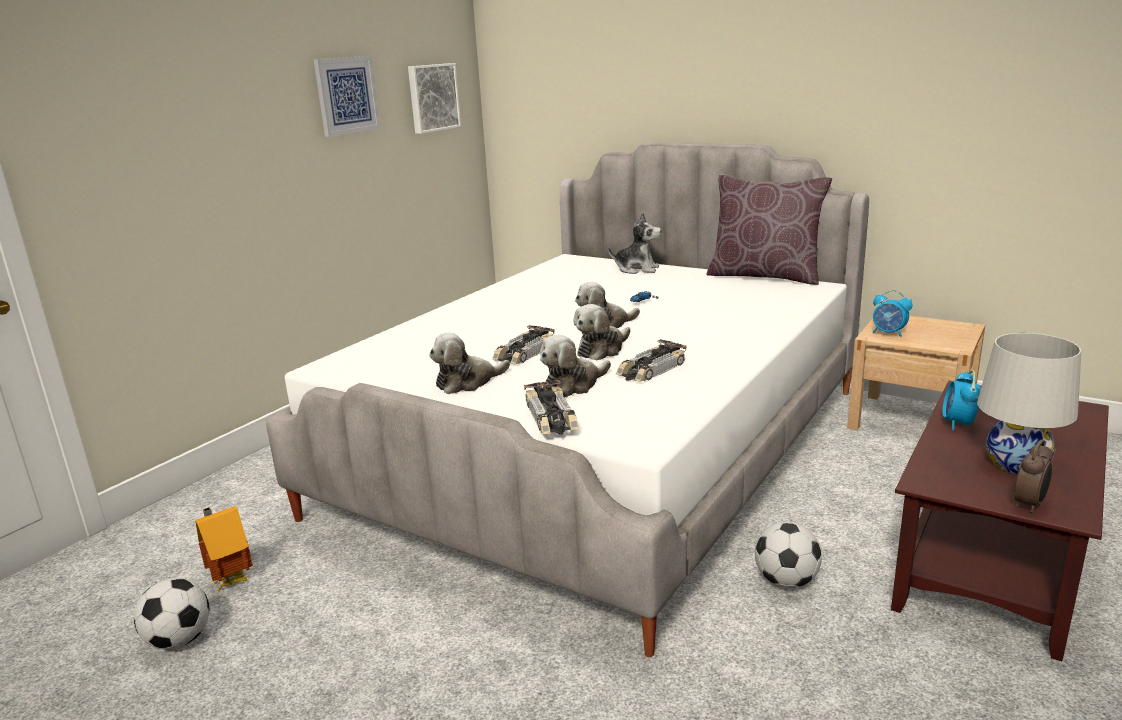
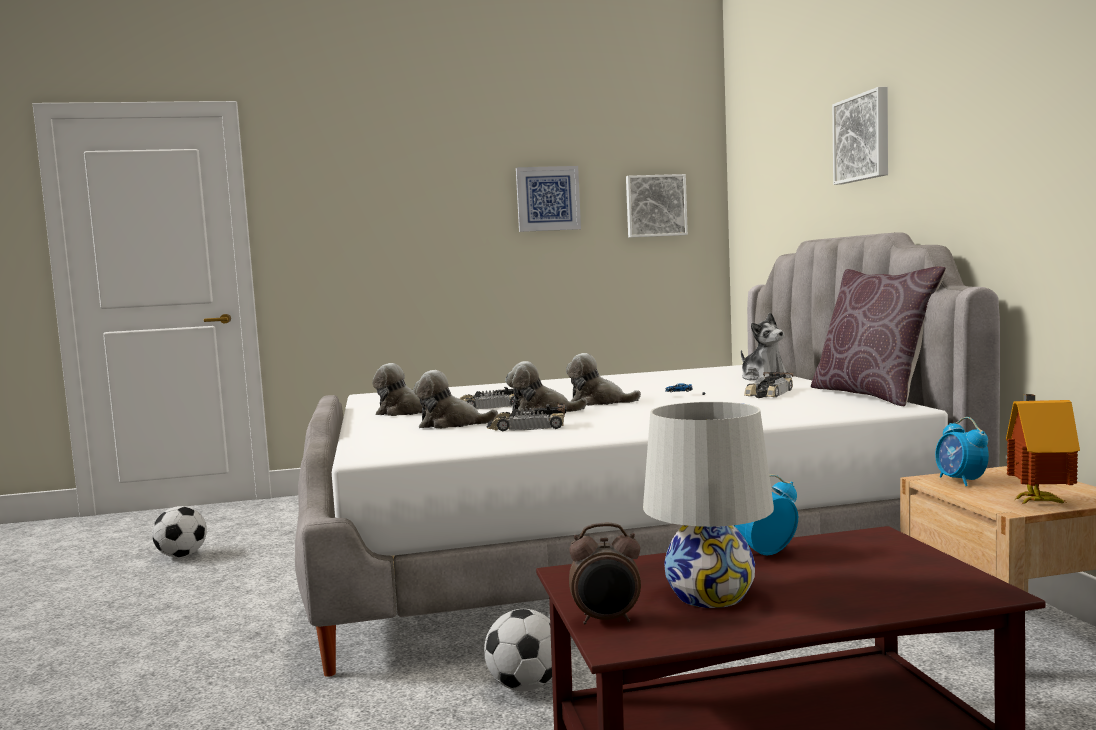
camera: 45 degrees right, 15 degrees down
toy house [195,506,253,592] -> toy house moved to [1006,394,1080,505]
toy car [524,380,579,435] -> toy car moved to [744,372,793,398]
none -> picture [832,87,888,185]

